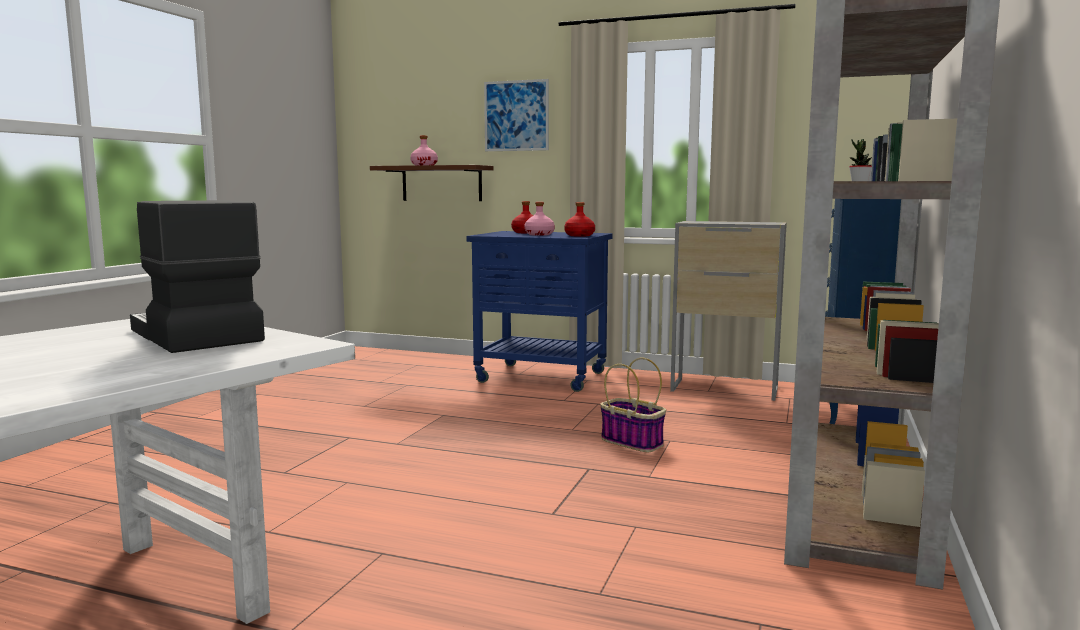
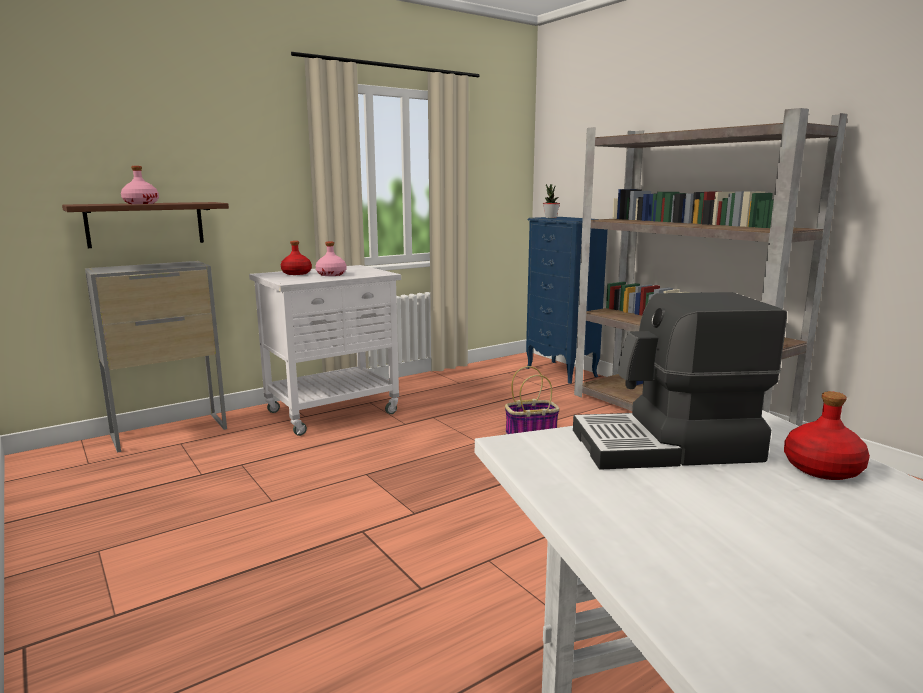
camera: 55 degrees left, 5 degrees up
blue cart [466,231,613,392] -> white cart [249,265,401,436]
picture [484,79,549,151] -> none
red bottle [564,202,595,237] -> red bottle moved to [784,391,870,480]
grey cabinet [670,221,787,401] -> grey cabinet moved to [85,261,227,453]

